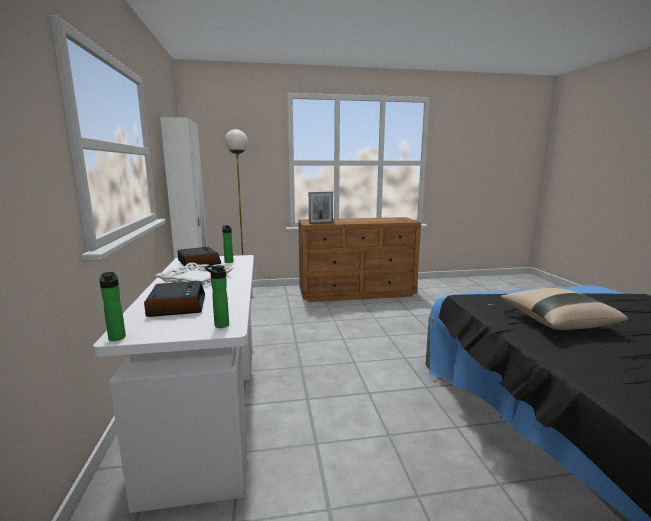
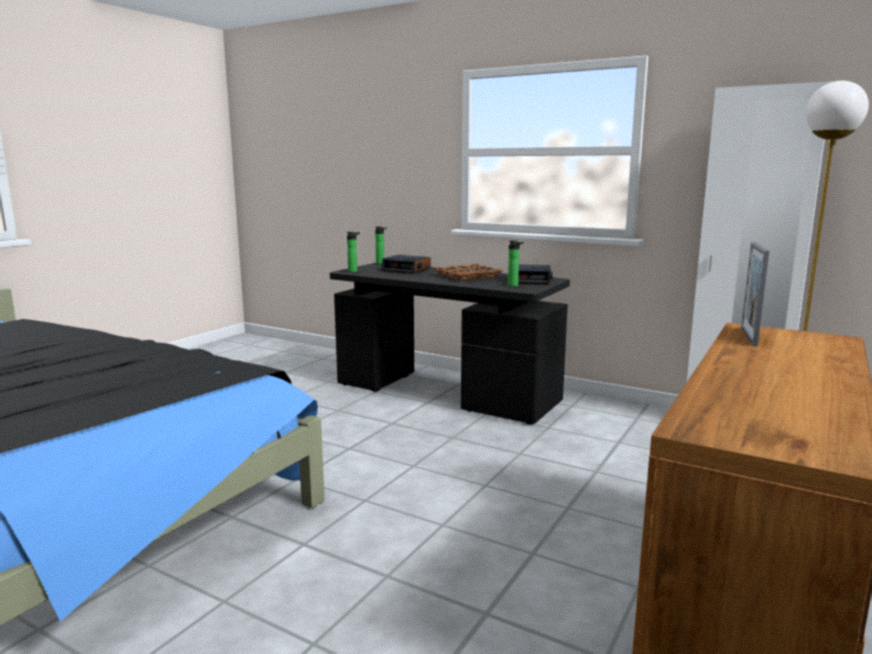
camera: 130 degrees right, 0 degrees up
white desk [93,255,254,513] -> black desk [330,263,570,424]
white tray [155,263,233,286] -> brown tray [433,263,503,281]
beige pillow [501,288,628,330] -> none

